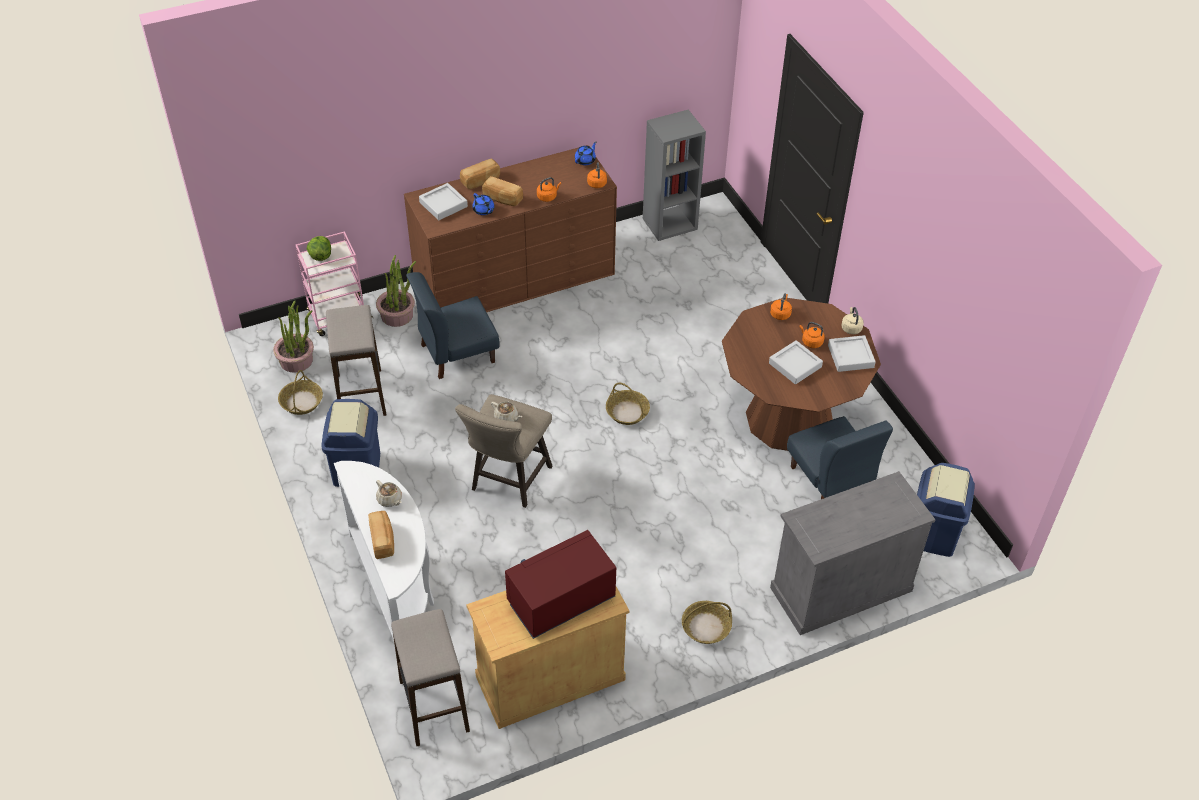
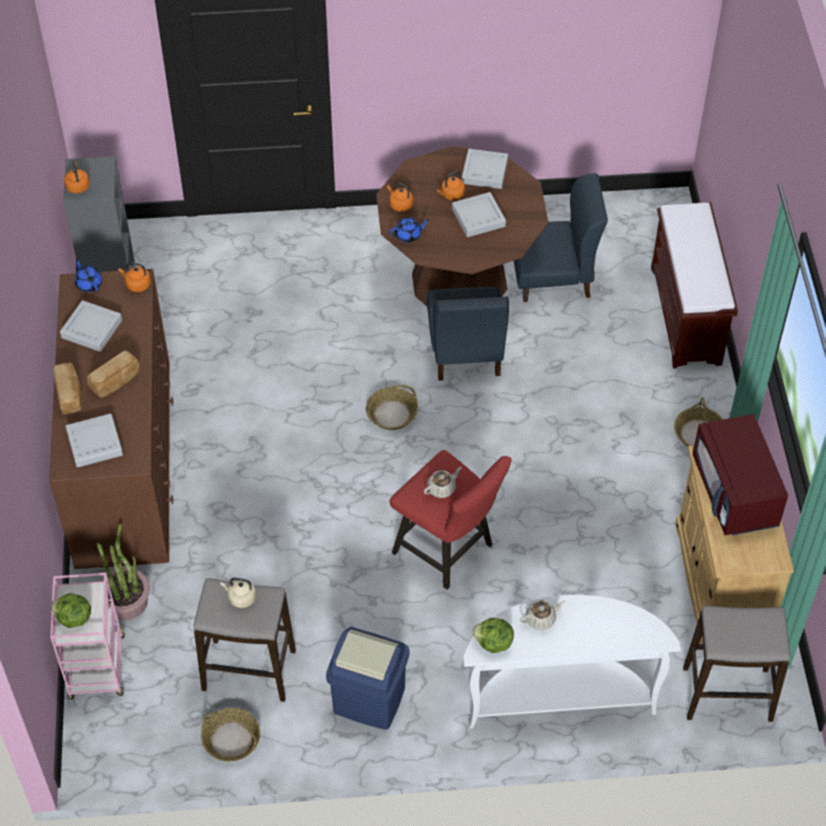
camera: 70 degrees left, 5 degrees up
potted plant [273,301,314,373] -> none
bread [368,511,394,559] -> none
blue chair [406,272,500,379] -> blue chair moved to [427,287,509,381]
beige stool [455,394,553,508] -> red stool [390,450,512,590]
blue teapot [472,193,495,215] -> blue teapot moved to [389,217,430,242]
orange kettle [537,177,561,202] -> orange kettle moved to [64,162,90,194]
grey cabinet [770,471,936,635] -> brown bench [651,202,738,369]
beige kettle [842,307,864,334] -> beige kettle moved to [220,578,256,608]
blue trash can [917,463,975,557] -> none
none -> grey tray [60,300,122,352]
none -> lettuce [472,618,514,653]

